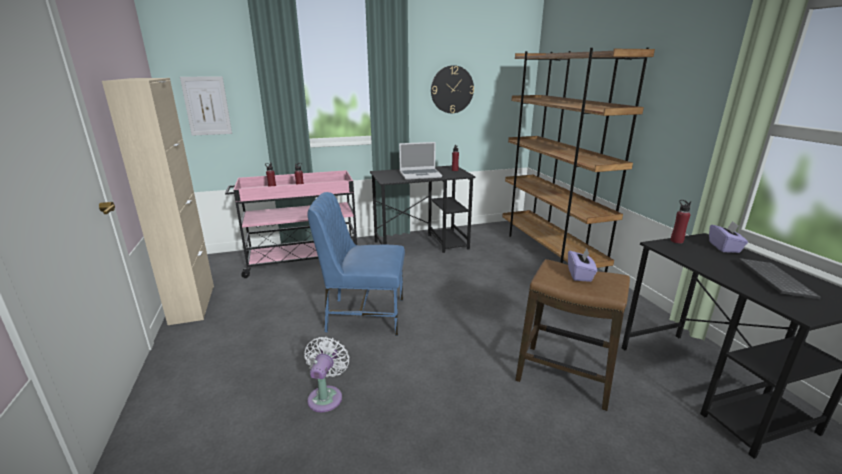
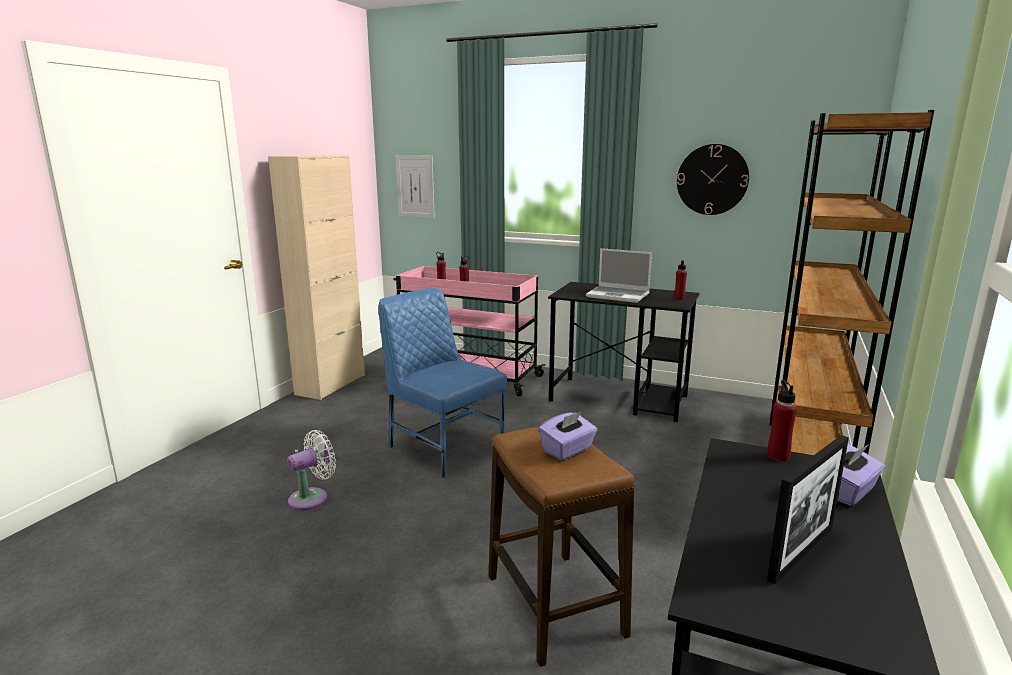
camera: 40 degrees right, 5 degrees down
keyboard [738,258,821,299] -> picture frame [767,435,849,584]

